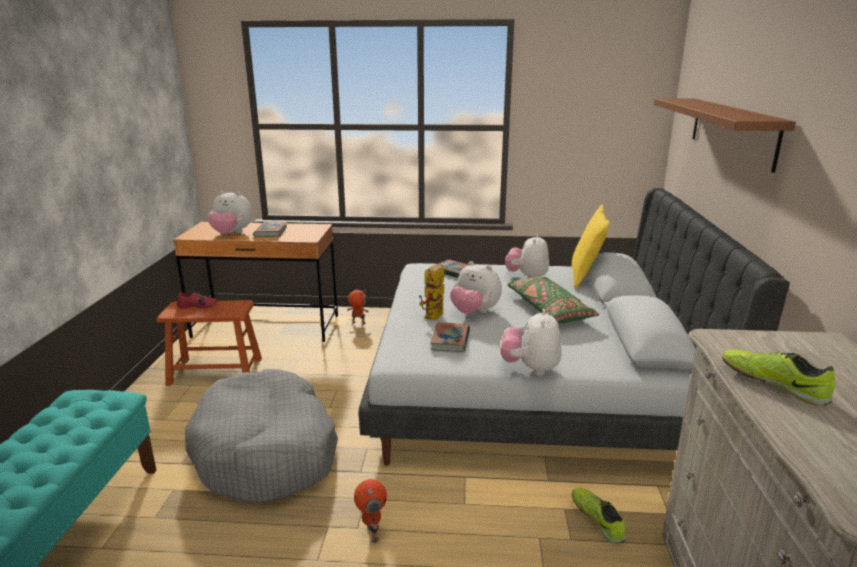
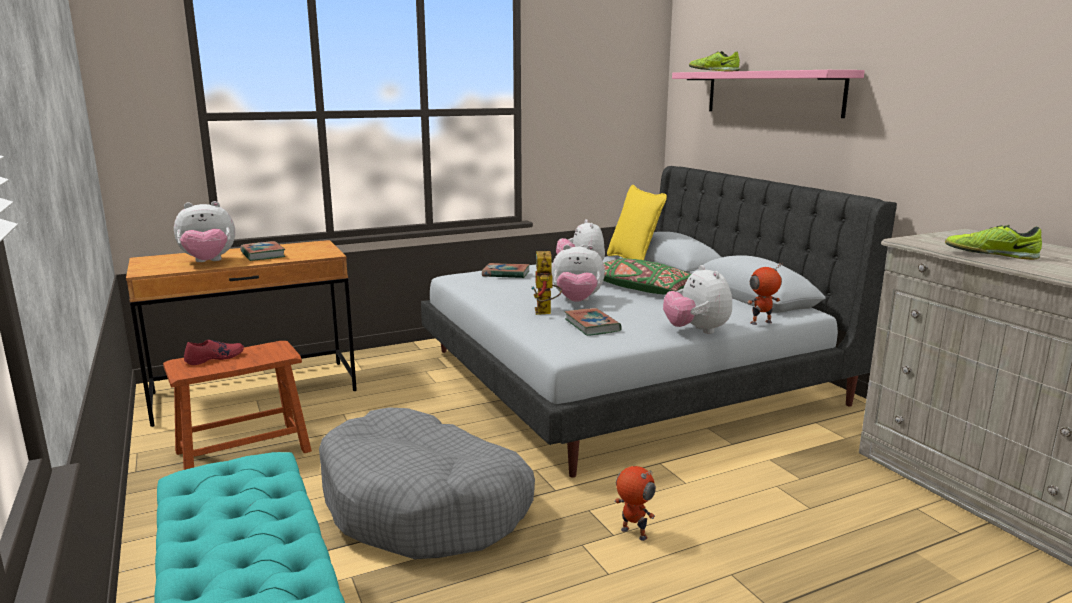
camera: 30 degrees left, 5 degrees down
toy robot [347,289,369,325] -> toy robot moved to [747,263,783,325]
shoe [572,488,626,544] -> shoe moved to [689,51,740,72]
brown shelf [654,98,796,173] -> pink shelf [672,70,865,118]

